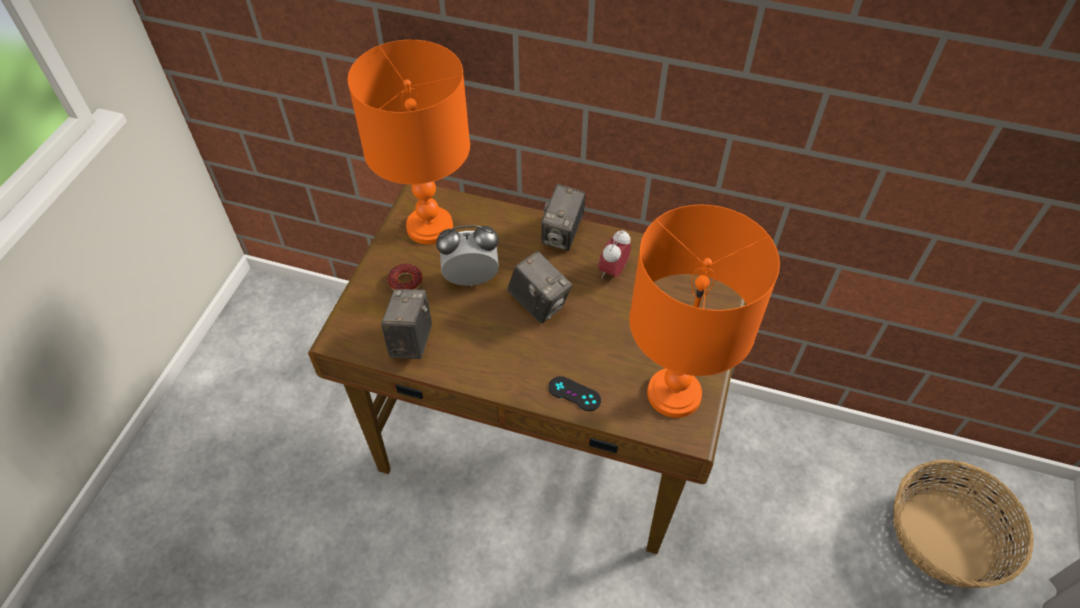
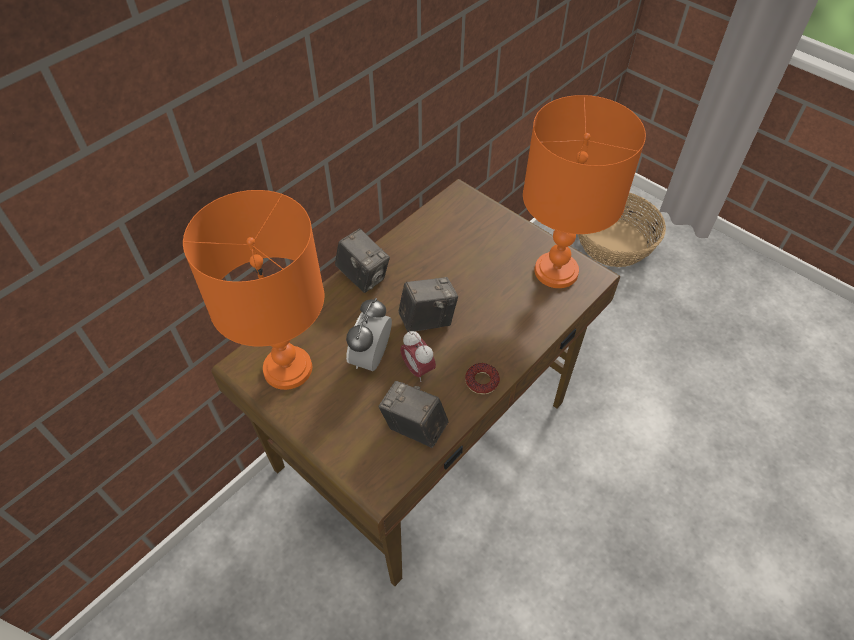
camera: 65 degrees left, 0 degrees up
donut [388,264,423,290] -> donut moved to [465,363,500,394]
black game controller [548,376,601,411] -> none
alarm clock [598,230,631,278] -> alarm clock moved to [400,331,436,382]

